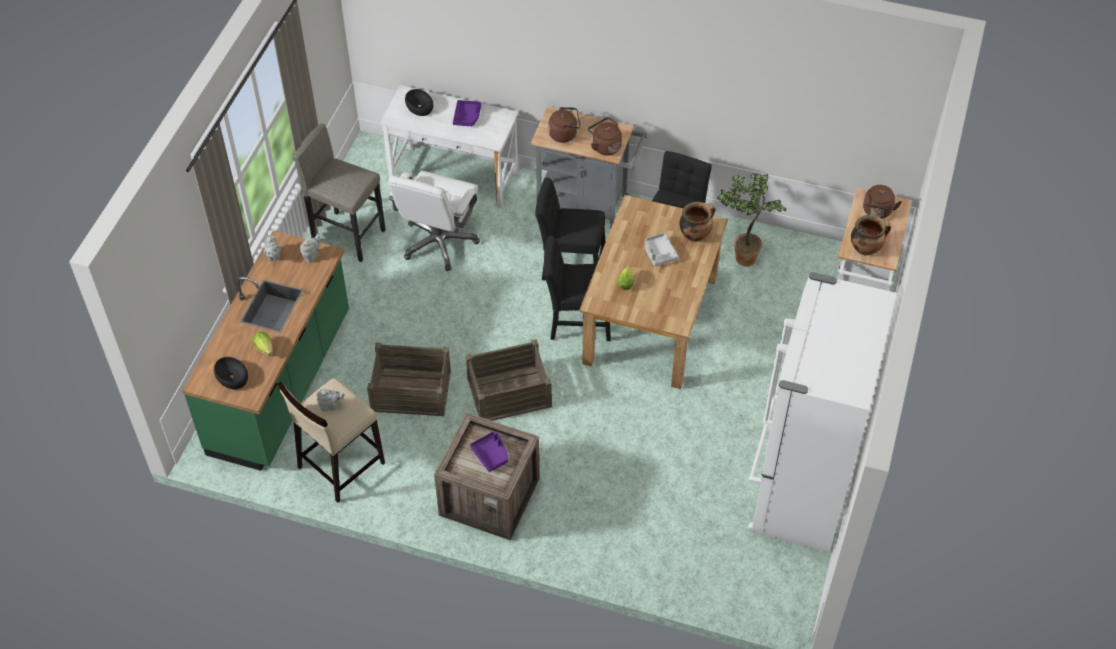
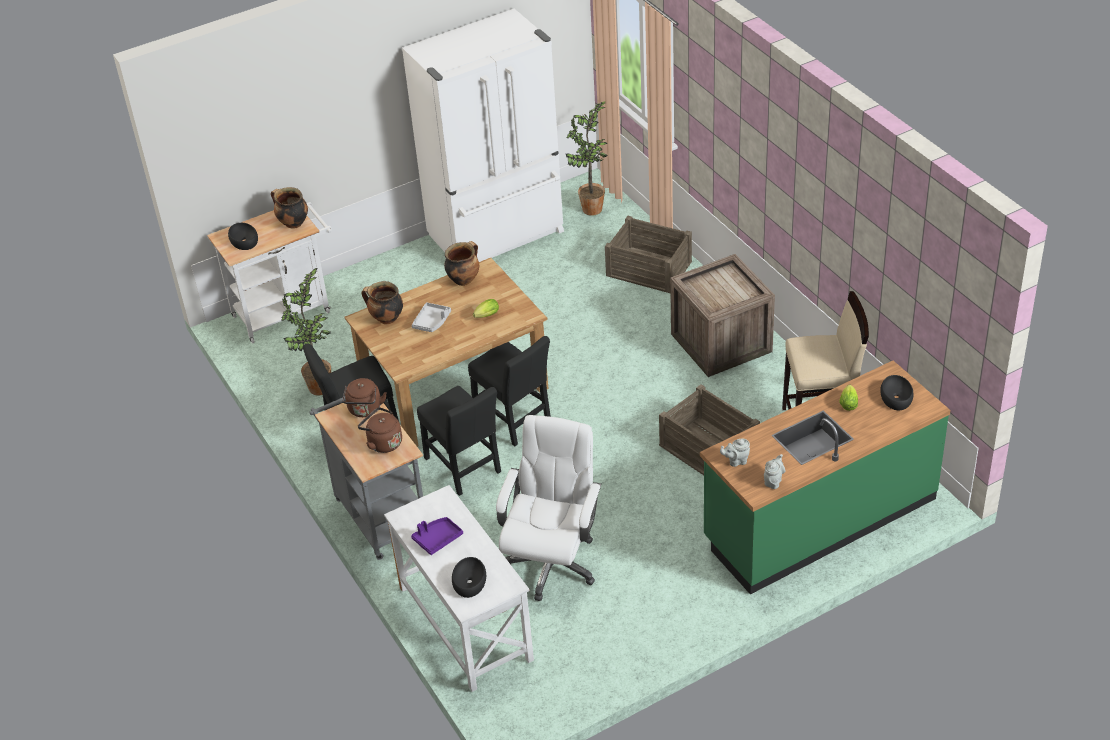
camera: 135 degrees left, 10 degrees down
grey stool [294,123,386,262] -> none
grey teapot [317,389,345,412] -> none
white office chair [388,171,480,271] -> white office chair turned 45 degrees counterclockwise [496,415,602,601]
crate [466,339,552,421] -> crate moved to [605,216,692,293]
purple tray [470,432,508,472] -> none
brown kettle [863,185,902,219] -> black bowl [228,223,258,250]
none -> cooking pot [444,241,479,286]
none -> potted plant [566,101,608,216]

